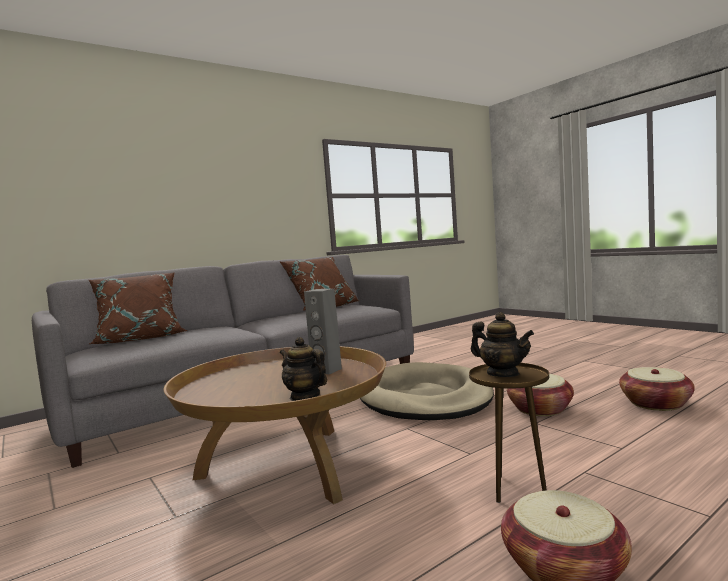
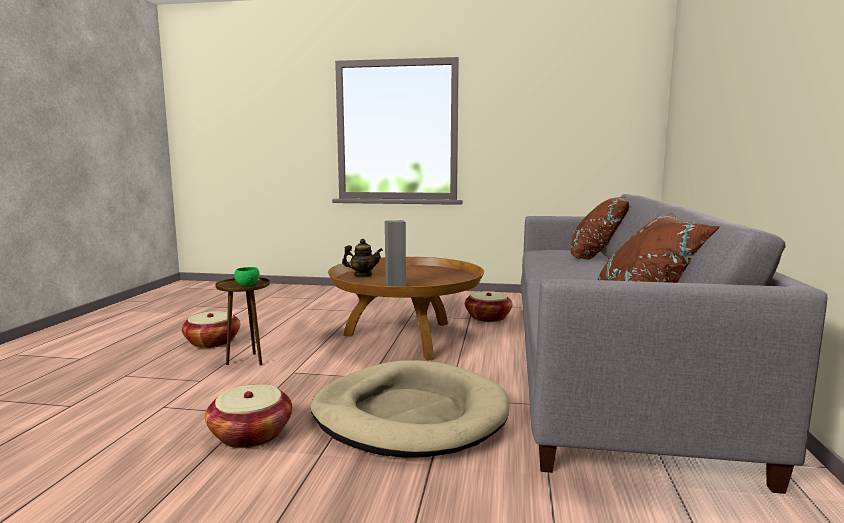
camera: 135 degrees right, 5 degrees up
teapot [471,312,534,377] -> green bowl [234,267,260,286]
basket [619,367,695,411] -> basket moved to [465,291,513,322]

